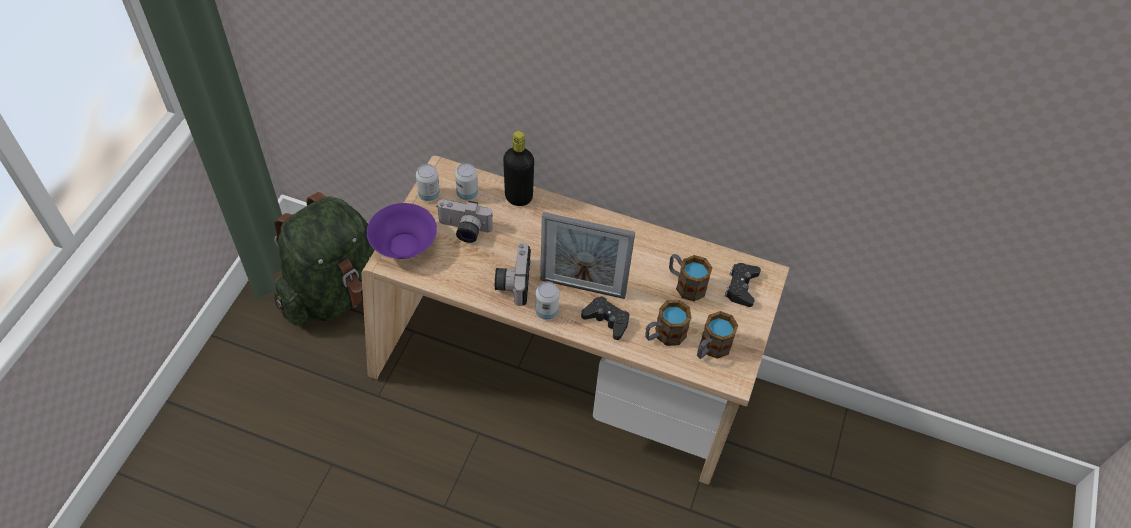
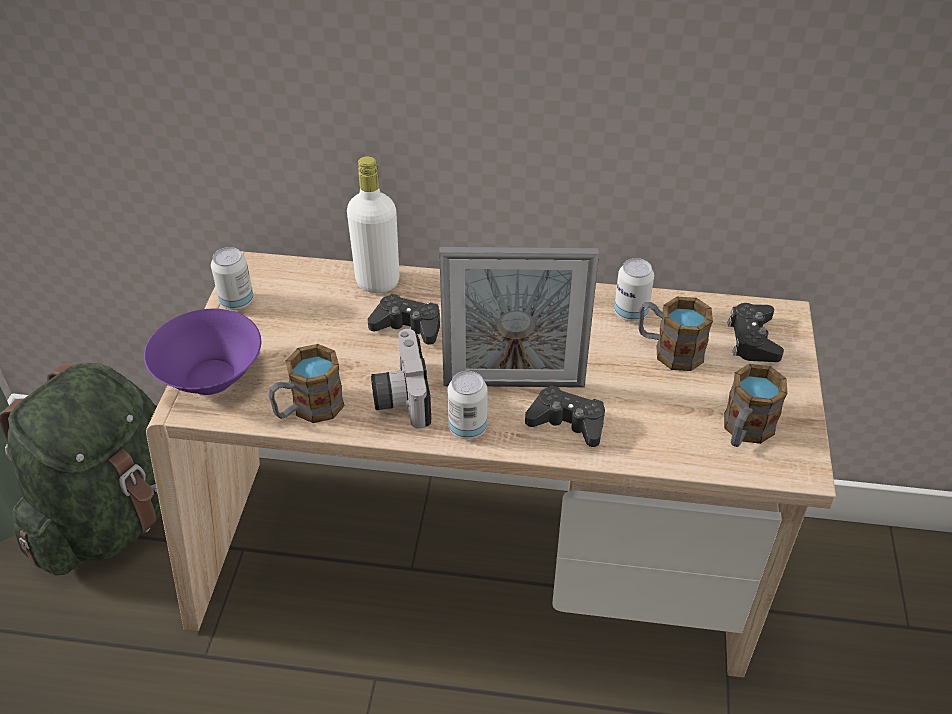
camera: 10 degrees left, 10 degrees down
camera [436,199,493,243] -> none
can [455,163,478,200] -> can moved to [614,258,654,322]
black bottle [503,131,534,206] -> white bottle [347,156,399,293]
mug [645,300,691,346] -> mug moved to [268,344,345,423]
none -> black game controller [368,294,440,345]

